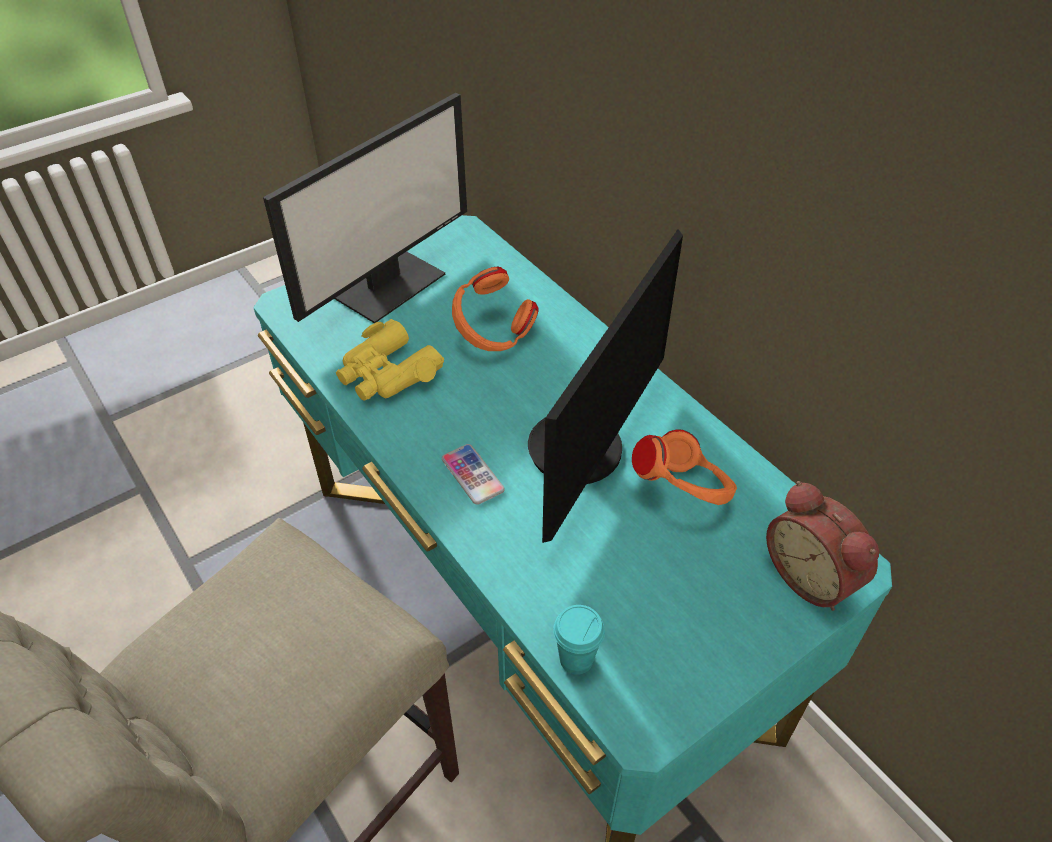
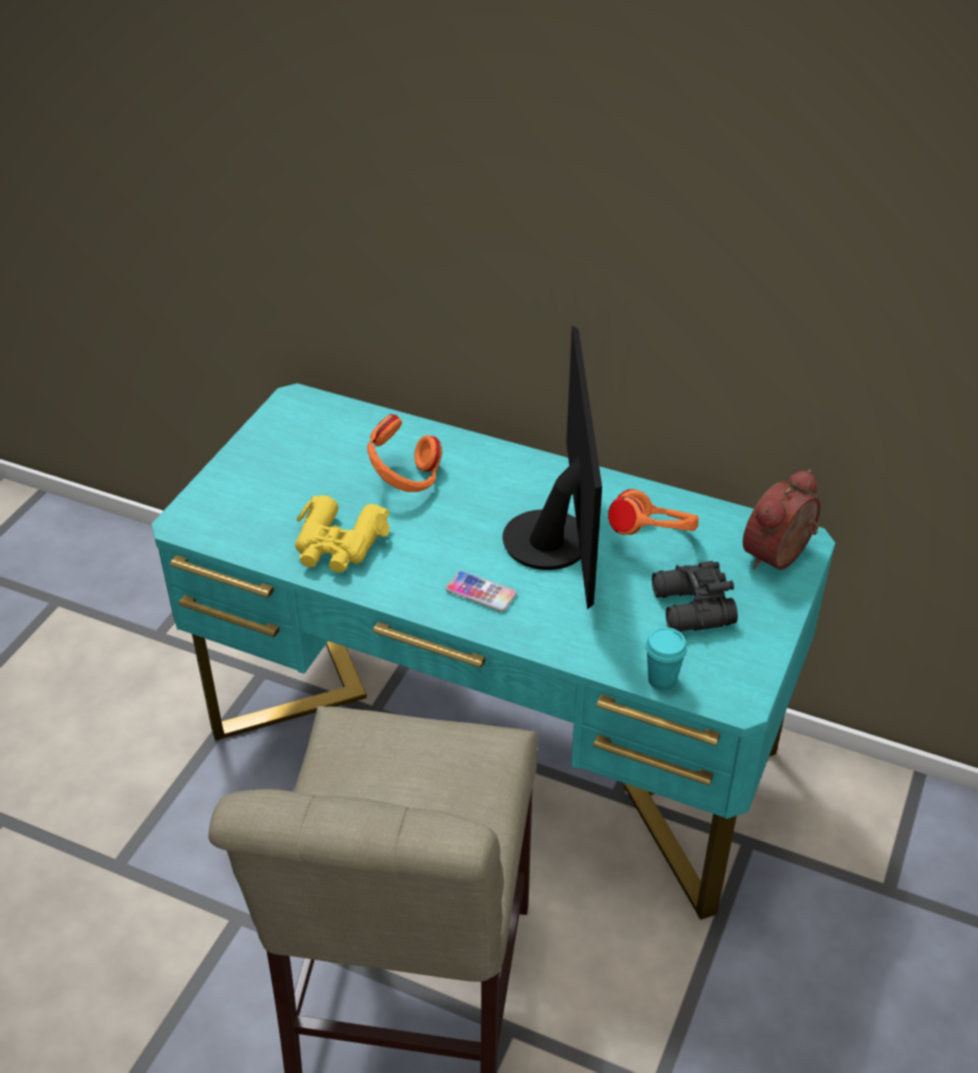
camera: 30 degrees left, 5 degrees down
monitor [263,93,467,323] -> none
alarm clock [766,481,879,611] -> alarm clock turned 105 degrees clockwise [743,469,821,570]
none -> black binoculars [652,561,738,632]

